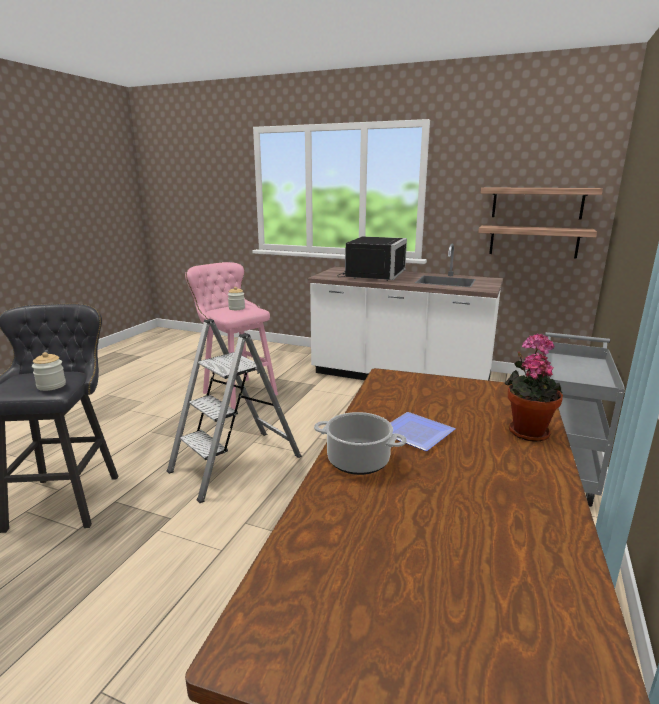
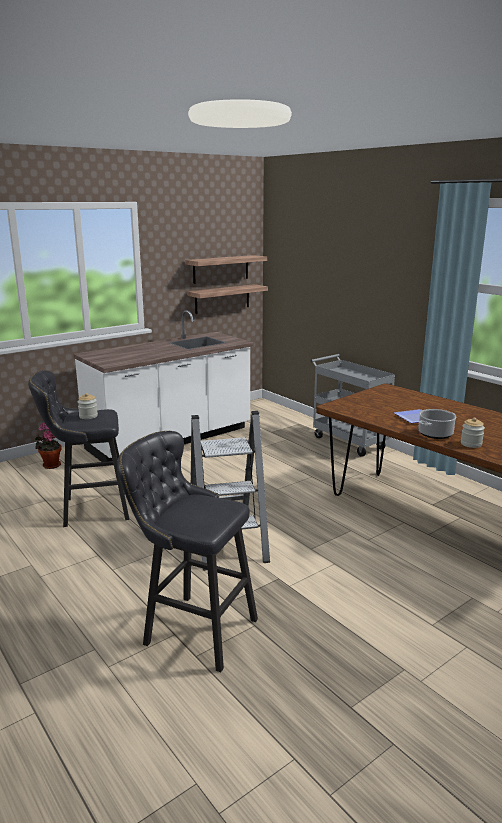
camera: 60 degrees left, 0 degrees up
jar [32,352,66,391] -> jar moved to [461,418,485,448]
pink stool [185,262,278,410] -> black stool [28,370,129,527]
black microwave [337,237,407,281] -> none
potted plant [505,333,563,441] -> potted plant moved to [35,423,61,469]

